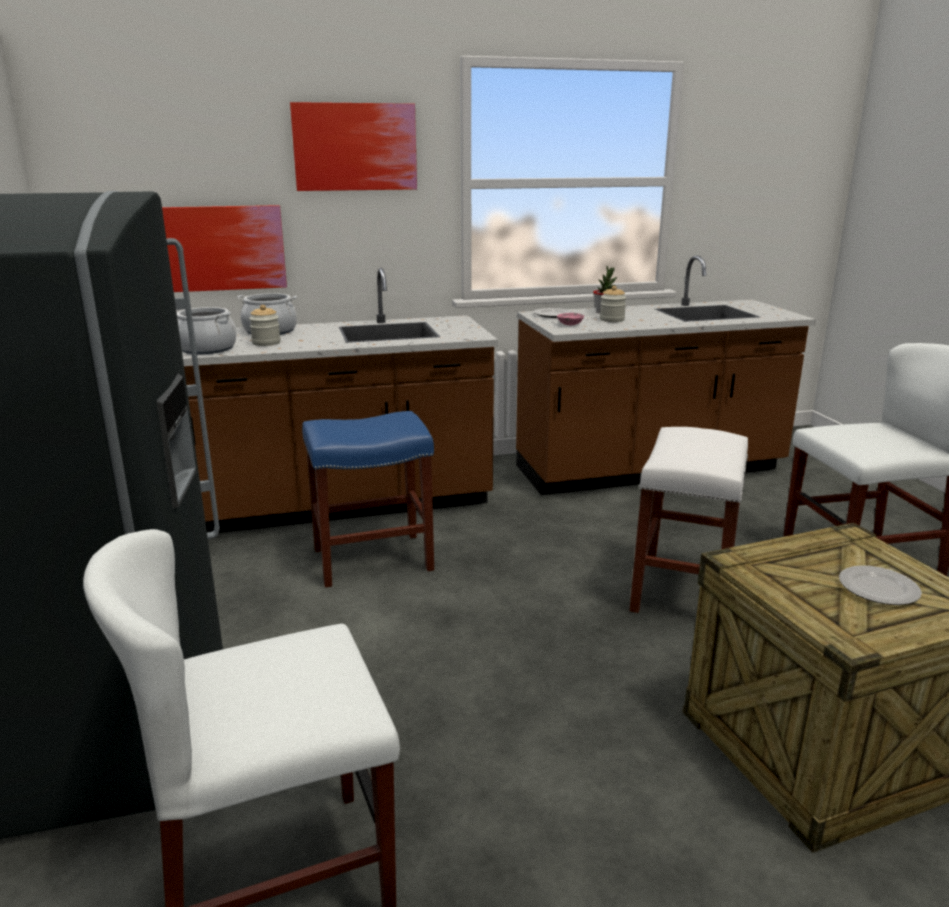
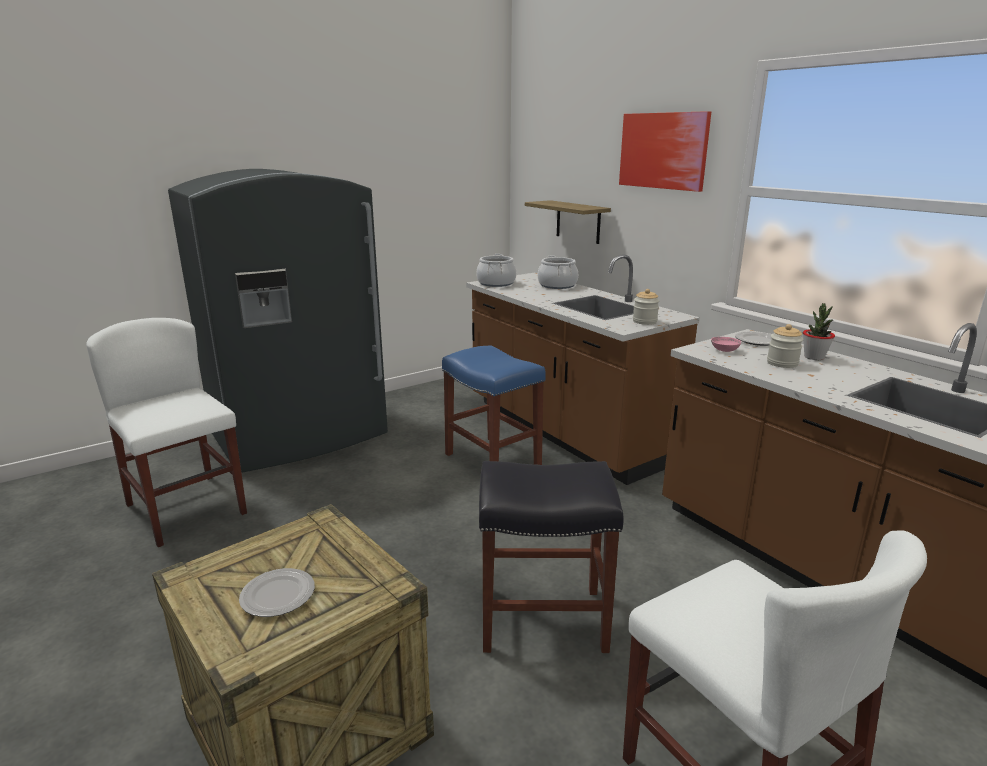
camera: 70 degrees right, 0 degrees up
picture [162,205,287,292] -> shelf [525,200,611,244]
jar [249,305,281,346] -> jar moved to [633,289,659,325]
white stool [629,427,748,613] -> black stool [479,461,624,653]

